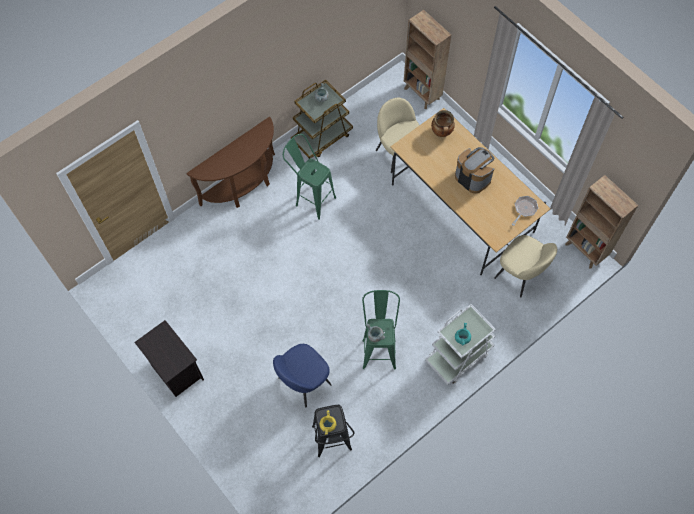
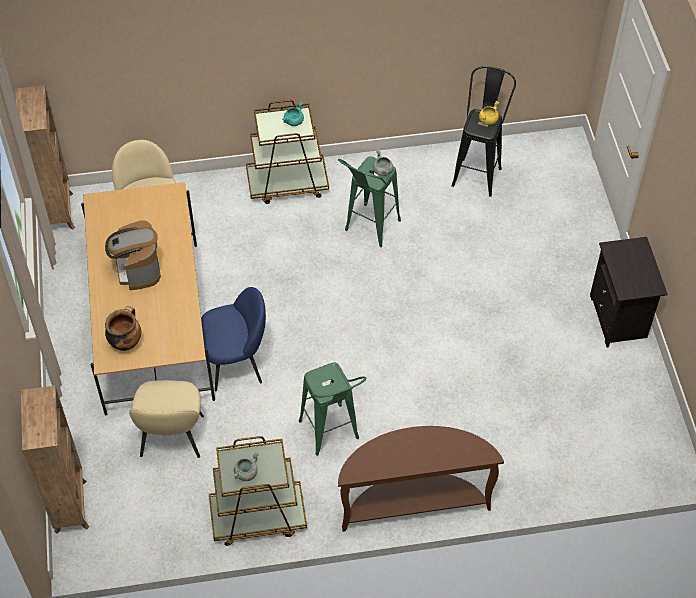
camera: 150 degrees left, 10 degrees down
blue chair [273,344,332,407] -> blue chair moved to [201,287,266,391]
white cart [425,304,496,385] -> brown cart [246,100,329,204]
frying pan [512,196,538,226] -> none

